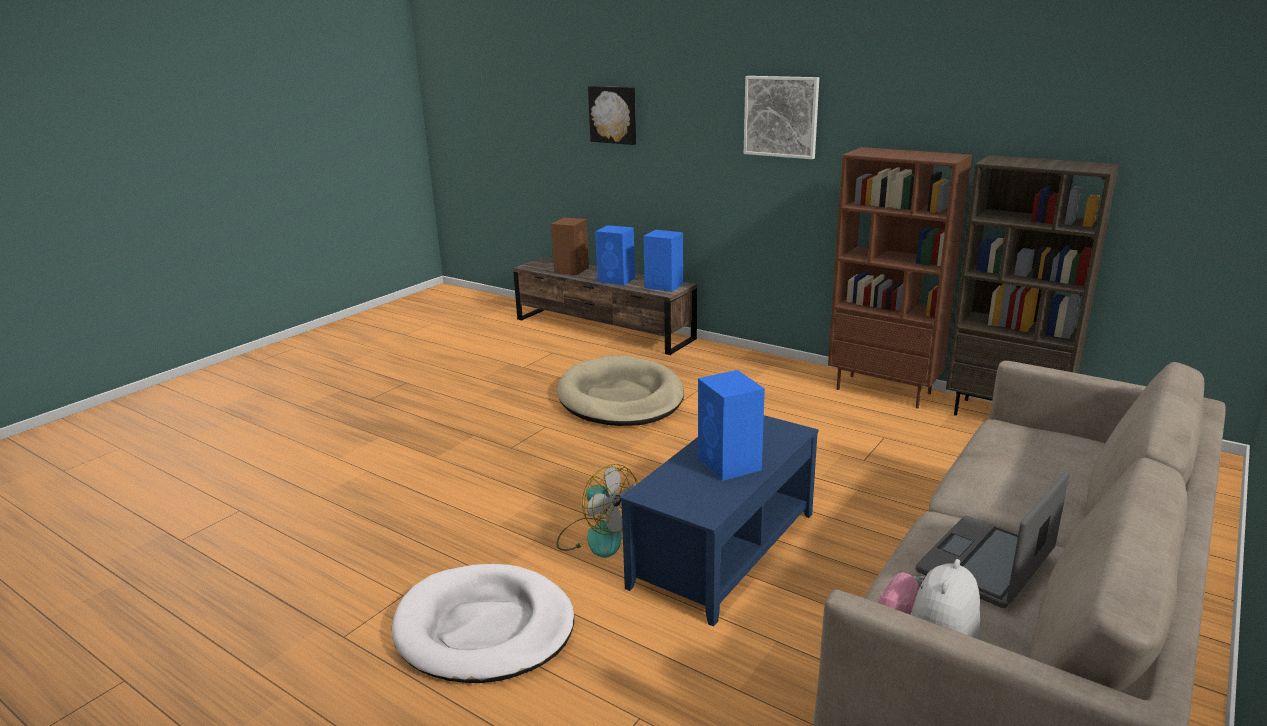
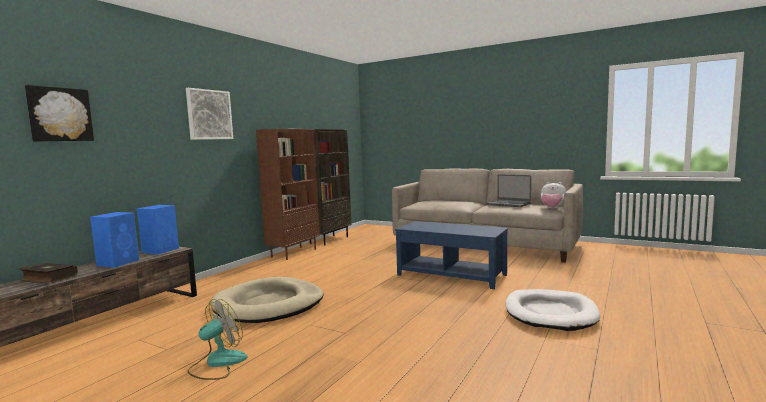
camera: 95 degrees left, 15 degrees down
brown speaker [551,217,589,275] -> book [19,263,78,284]
fan [556,464,638,558] -> fan moved to [187,299,247,380]
blue speaker [698,370,765,481] -> none

